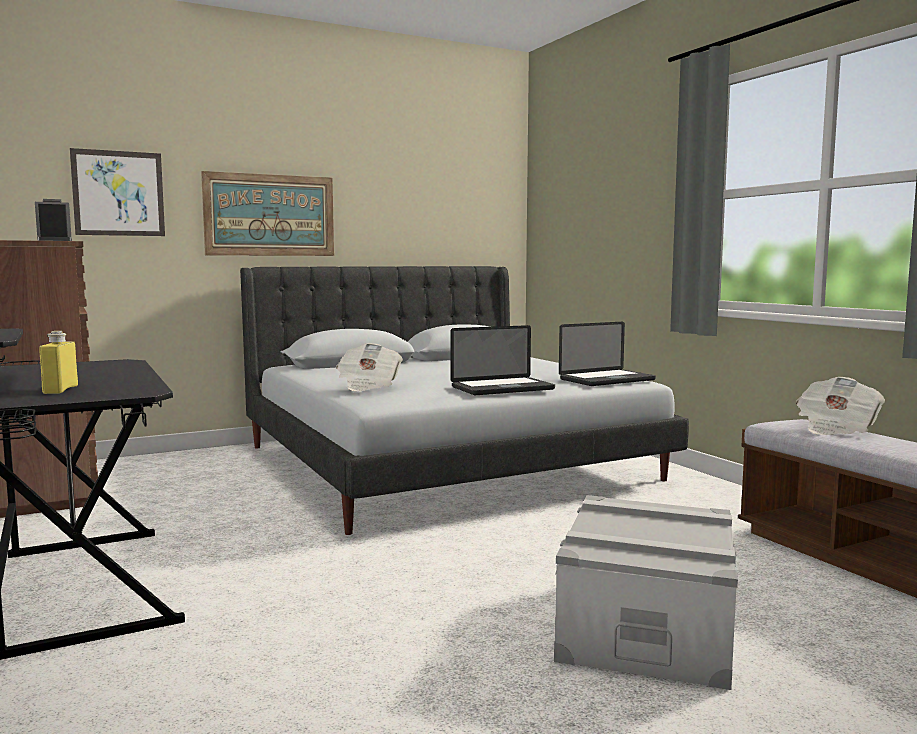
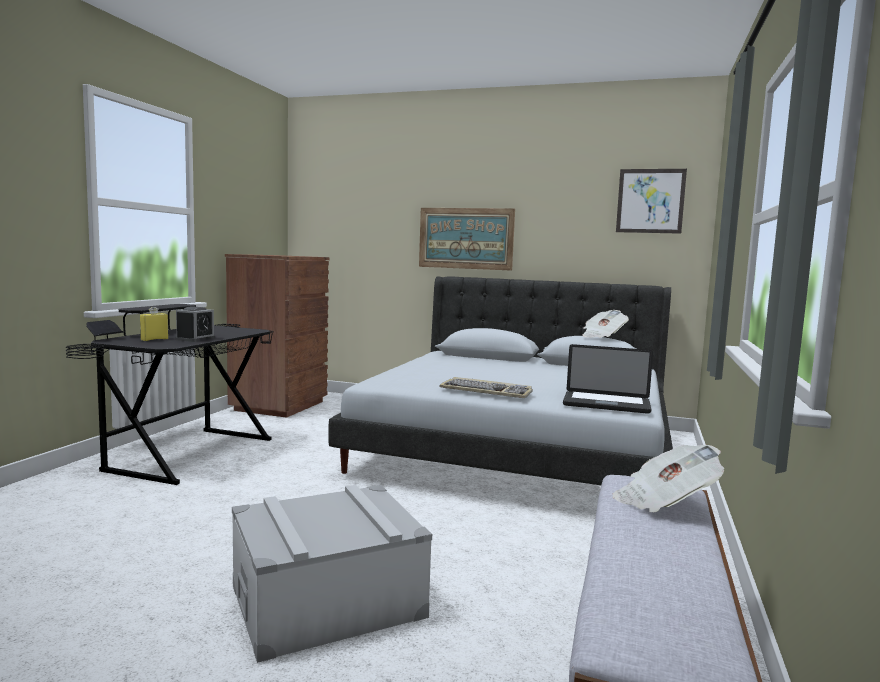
camera: 45 degrees right, 0 degrees up
alarm clock [35,199,72,241] -> alarm clock moved to [175,306,215,342]
picture [70,148,165,236] -> picture moved to [616,169,687,234]
newspaper [336,343,403,391] -> newspaper moved to [582,310,629,338]
laptop [450,325,555,395] -> keyboard [440,377,533,398]

